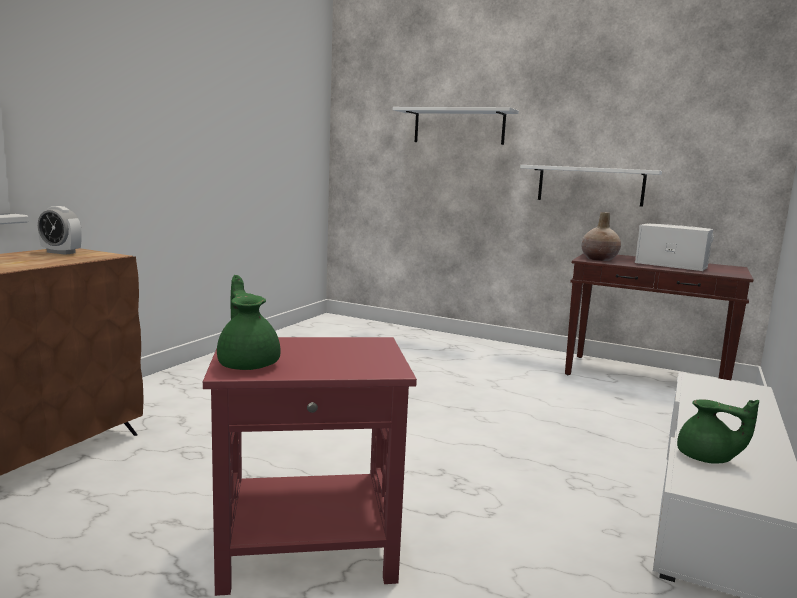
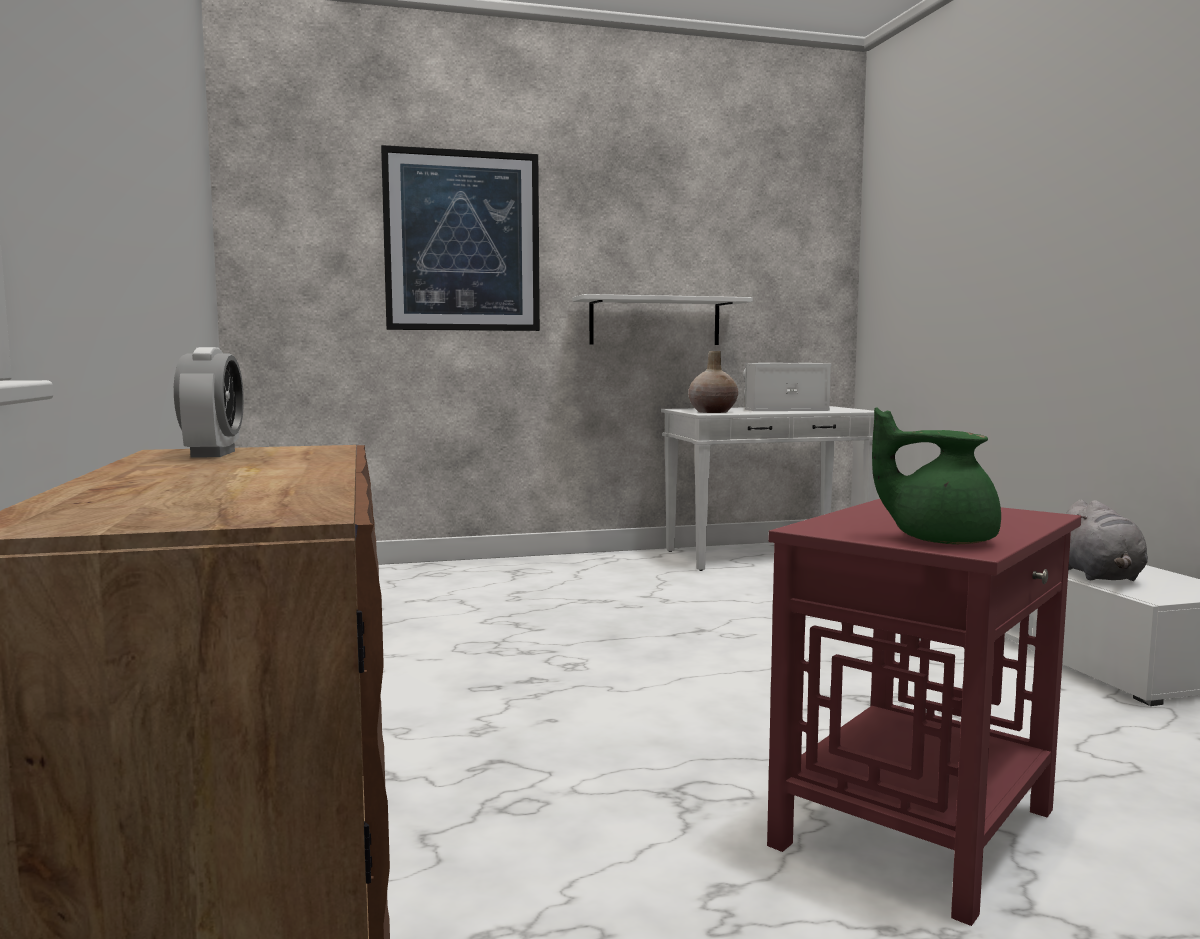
camera: 40 degrees left, 5 degrees down
alarm clock [38,206,82,255] -> alarm clock turned 75 degrees counterclockwise [174,347,244,458]
white shelf [393,107,519,145] -> picture [381,145,540,331]
brown console table [565,253,754,380] -> white console table [661,406,877,571]
green teapot [677,399,759,464] -> grey plush toy [1066,500,1148,581]

